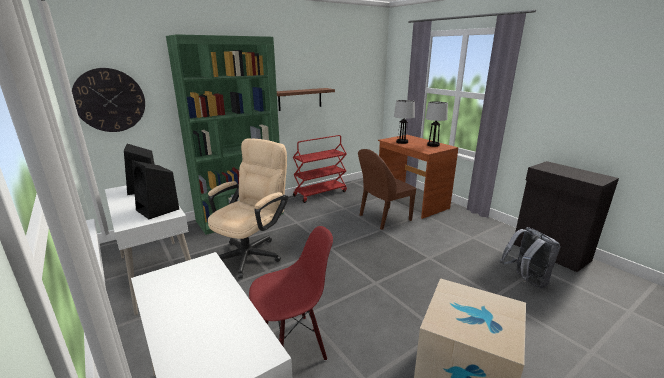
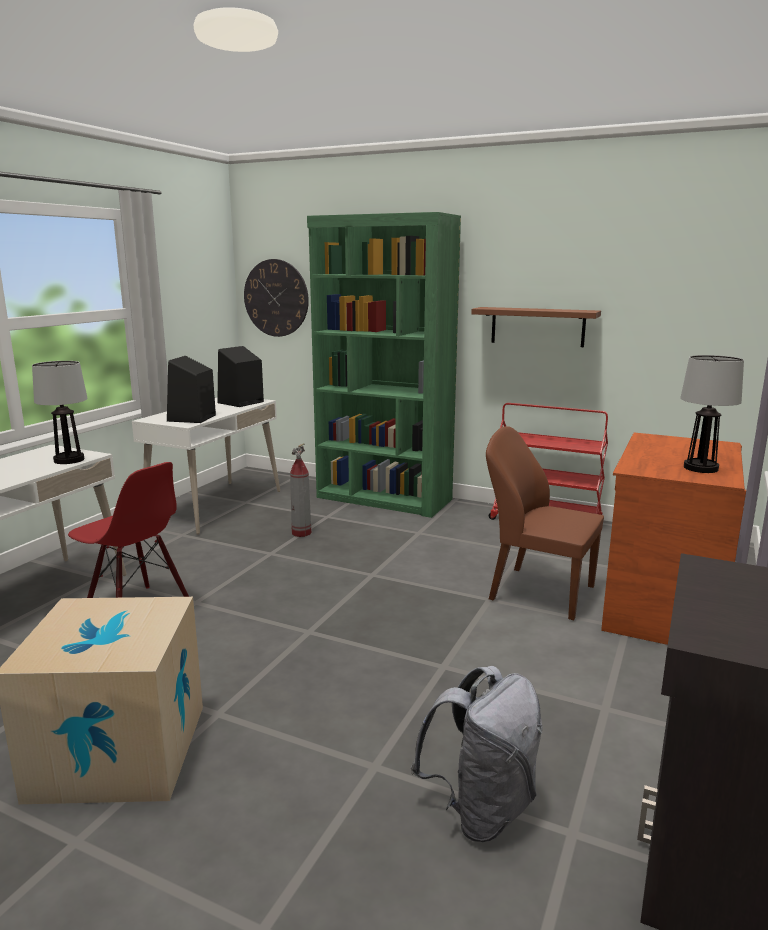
camera: 60 degrees right, 5 degrees down
beige office chair [208,138,288,279] -> fire extinguisher [290,443,311,537]
table lamp [394,100,415,144] -> table lamp moved to [32,361,88,464]

